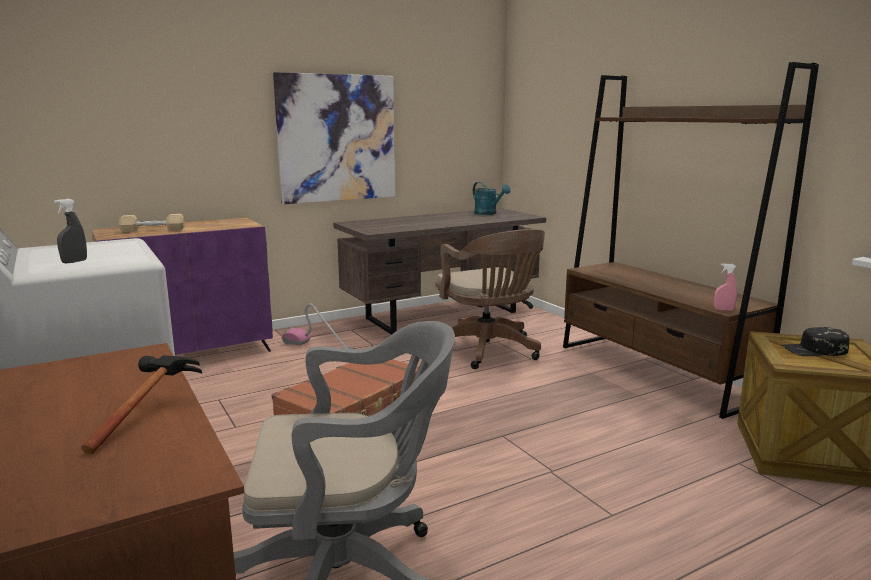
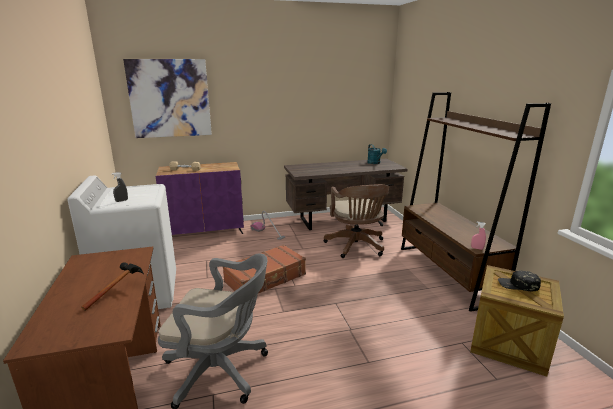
camera: 15 degrees right, 5 degrees up
picture [273,72,395,204] -> picture moved to [123,59,212,138]

